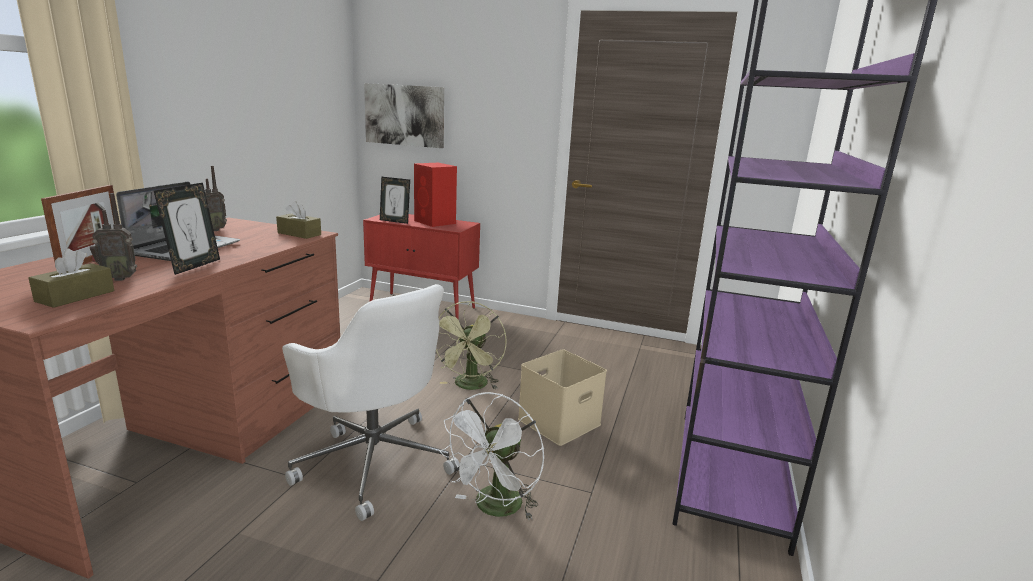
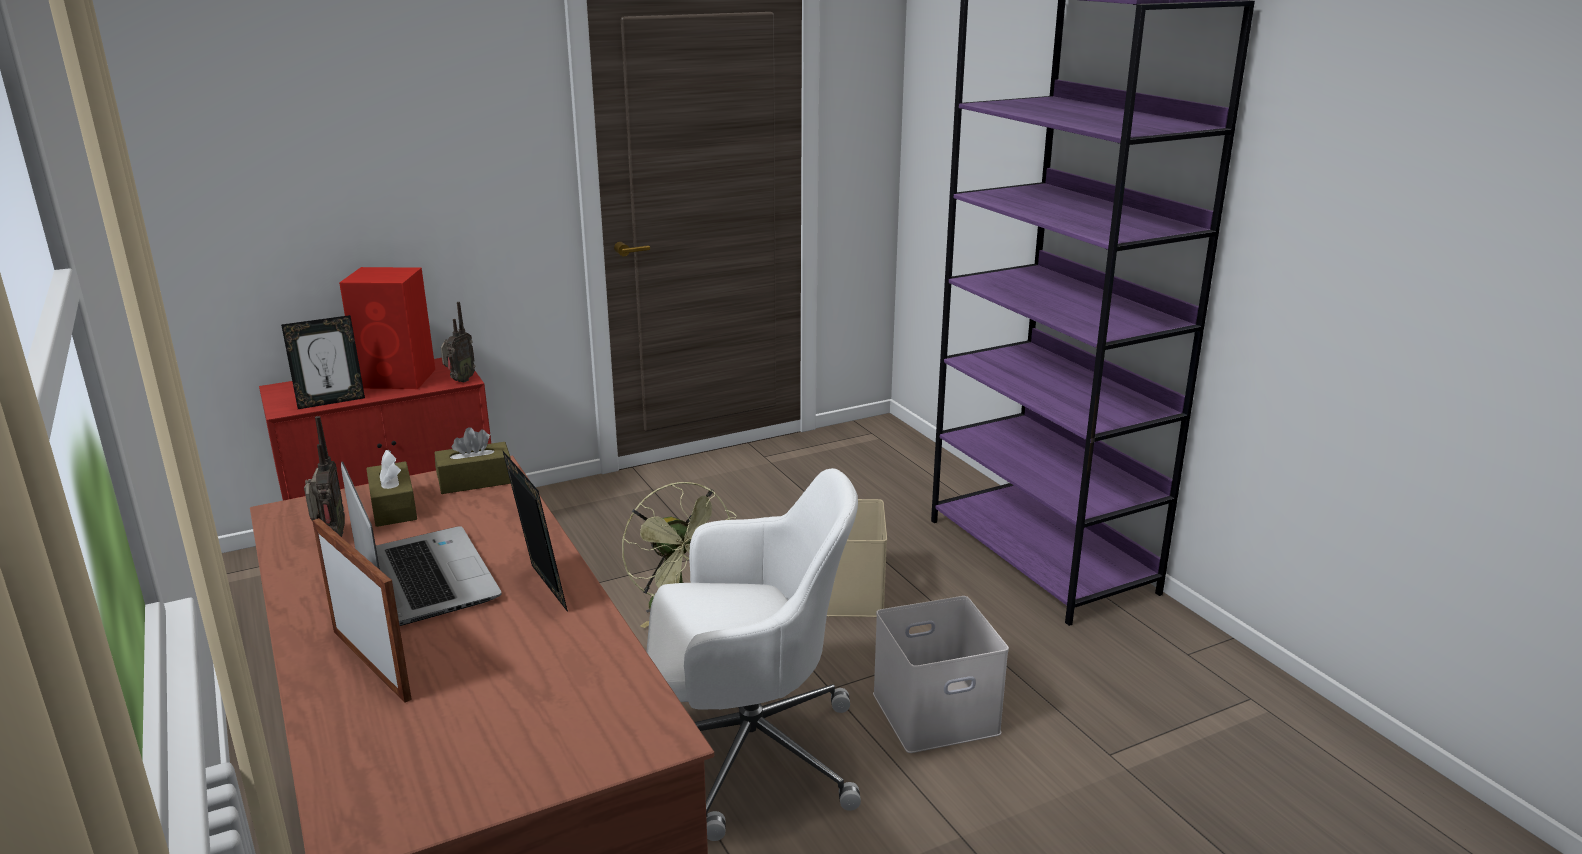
camera: 45 degrees left, 5 degrees up
brown tissue box [28,249,114,308] -> brown tissue box moved to [366,450,417,527]
radio [90,193,137,281] -> radio moved to [441,302,475,382]
picture [364,83,444,148] -> none
white fan [439,392,544,520] -> white storage box [873,596,1009,753]

